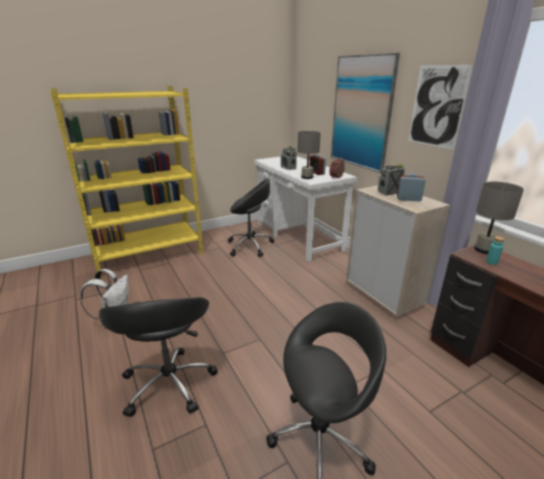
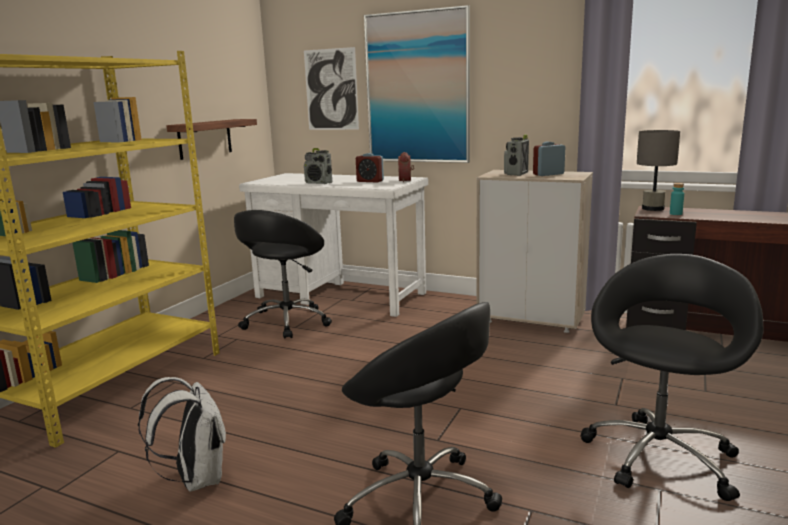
camera: 35 degrees left, 10 degrees down
black office chair [228,178,274,257] -> black office chair turned 135 degrees clockwise [234,210,332,339]
grey table lamp [298,131,321,179] -> none
picture [408,65,473,150] -> picture moved to [304,47,359,130]
none -> shelf [166,119,257,160]

